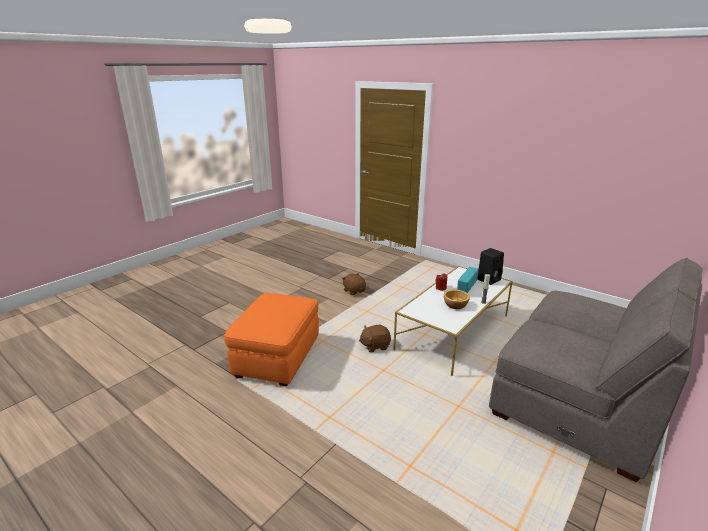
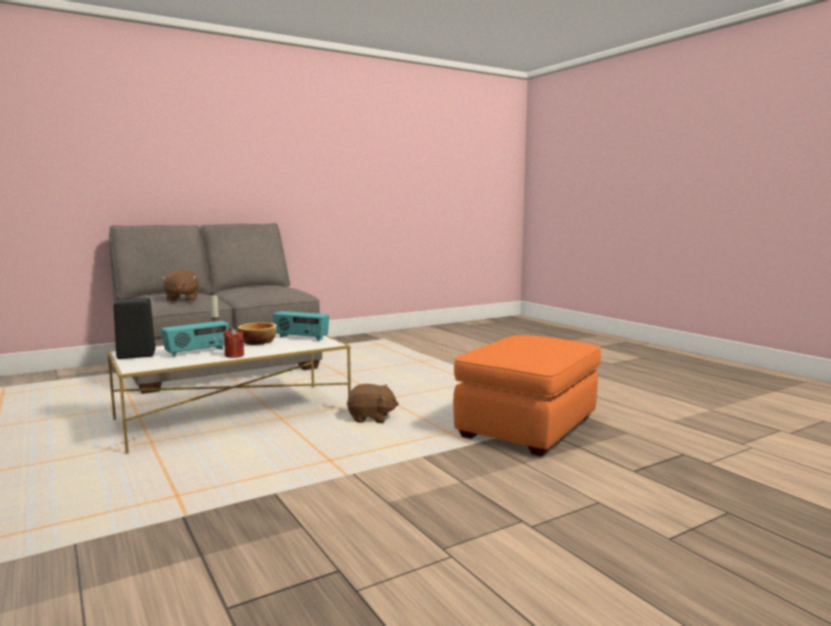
camera: 160 degrees left, 15 degrees down
brown plush toy [342,273,366,295] -> brown plush toy moved to [161,270,199,302]
none -> radio [273,311,329,341]

